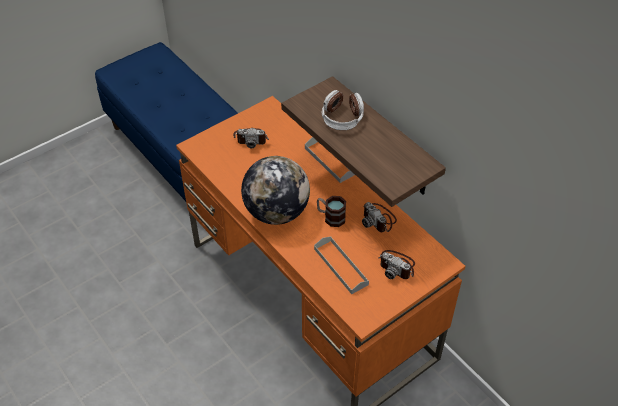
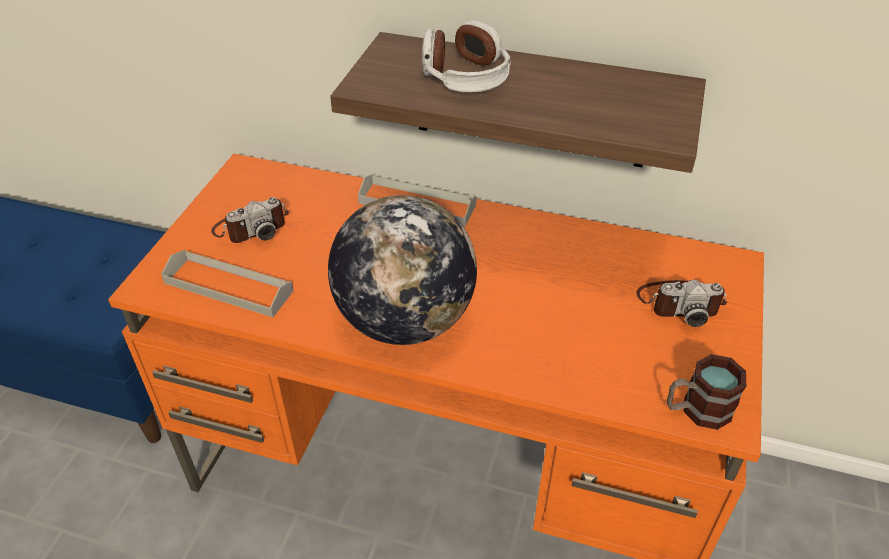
camera: 35 degrees left, 5 degrees down
grey tray [314,236,369,294] -> grey tray moved to [161,250,294,317]
mug [317,196,346,227] -> mug moved to [667,354,746,430]
camera [362,202,397,232] -> none

